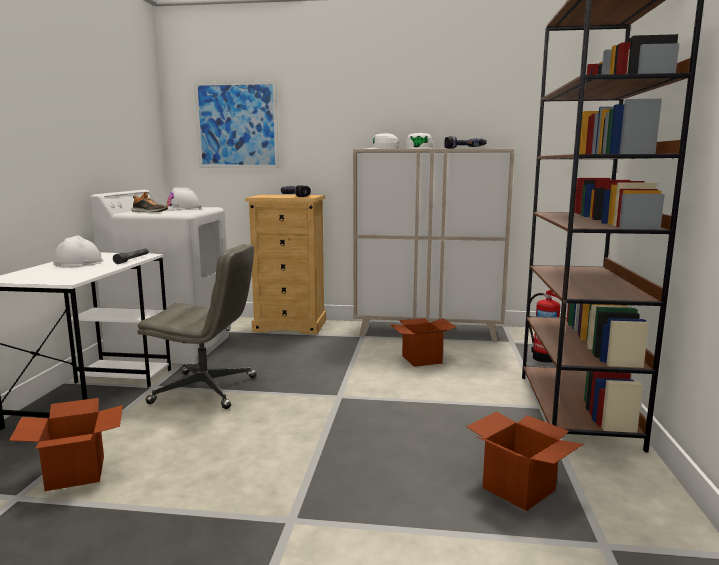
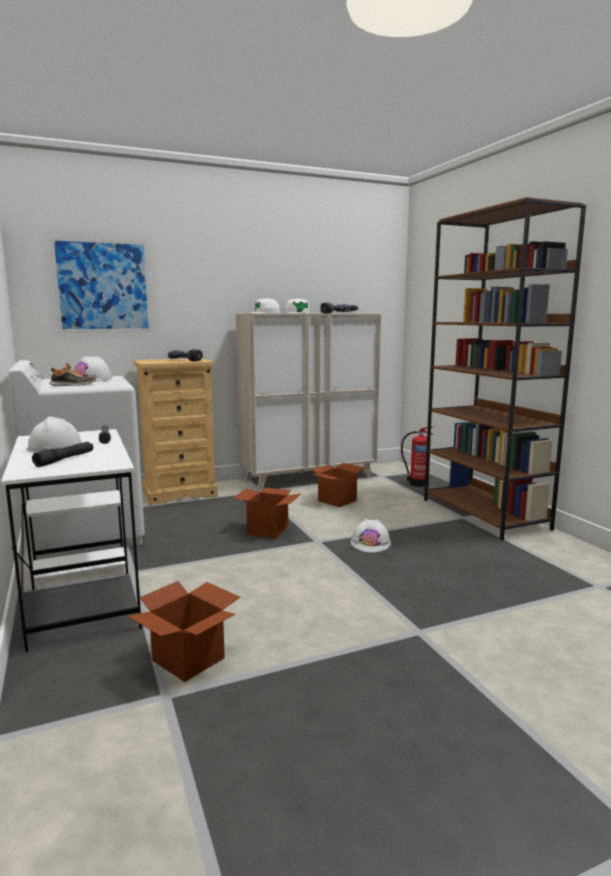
camera: 30 degrees left, 0 degrees up
grey office chair [137,244,256,409] -> none
cardboard box [466,412,584,511] -> cardboard box moved to [233,487,302,538]
none -> black flashlight [32,442,93,467]
none -> white hard hat [351,519,391,552]

